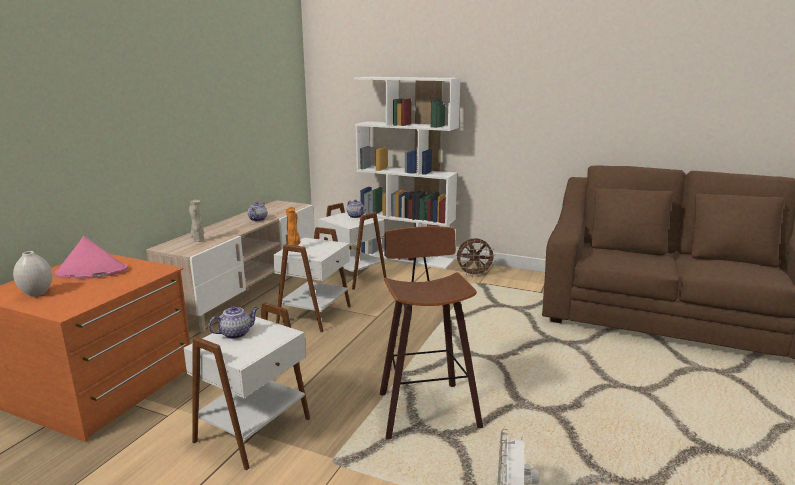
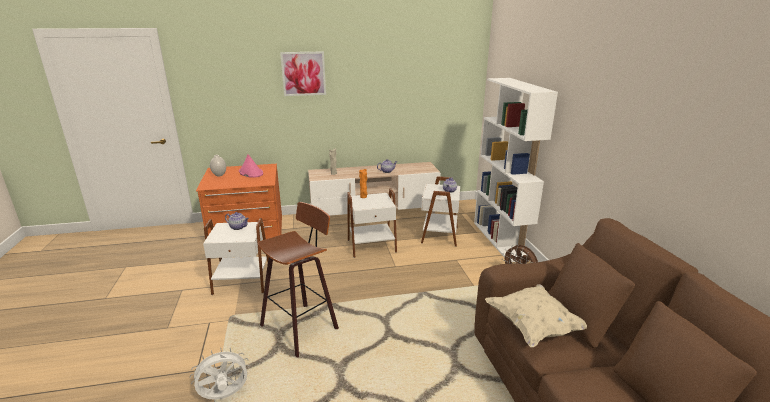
camera: 55 degrees right, 5 degrees up
none -> picture [280,51,326,96]
none -> beige pillow [485,284,587,348]

